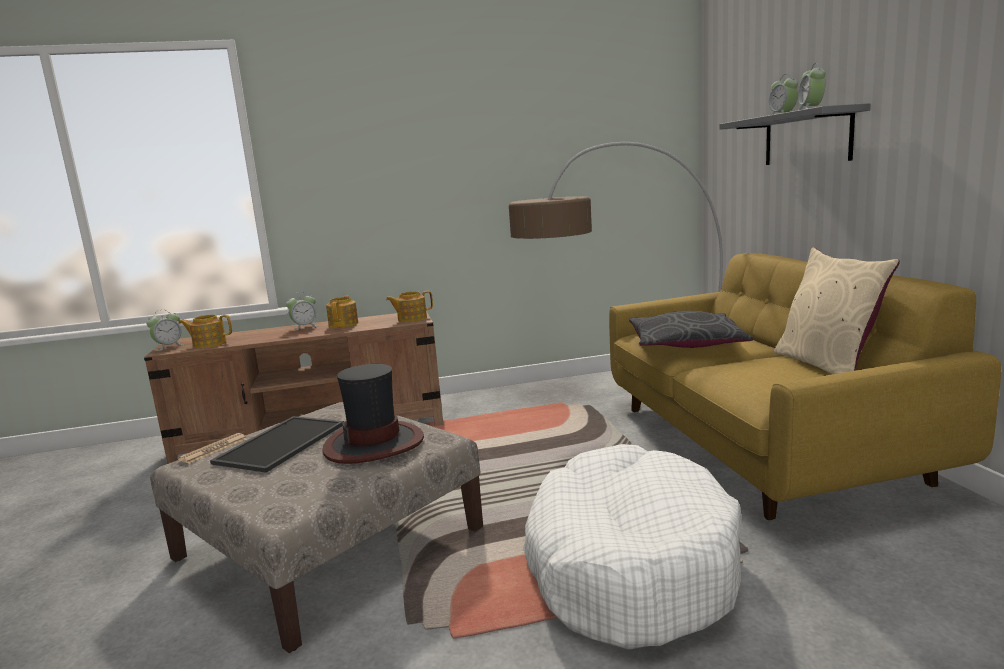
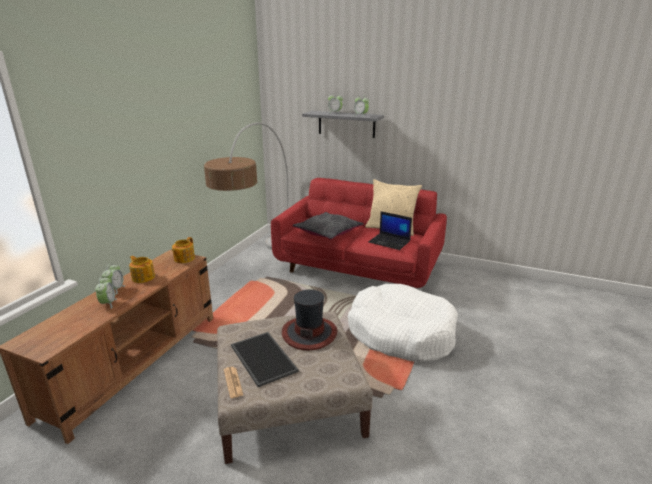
camera: 55 degrees left, 10 degrees up
alarm clock [146,310,183,351] -> alarm clock moved to [95,277,117,309]
teapot [179,315,232,349] -> none
yellow sofa [609,253,1001,520] -> red sofa [271,178,447,288]
none -> laptop [368,211,412,250]

